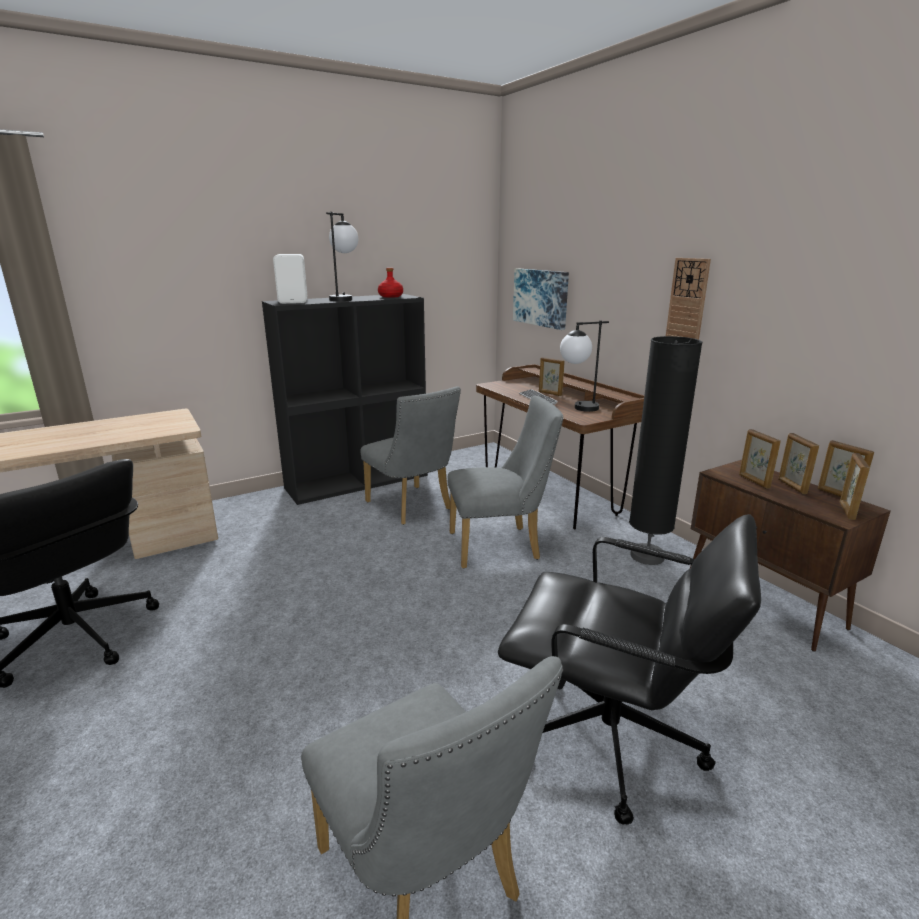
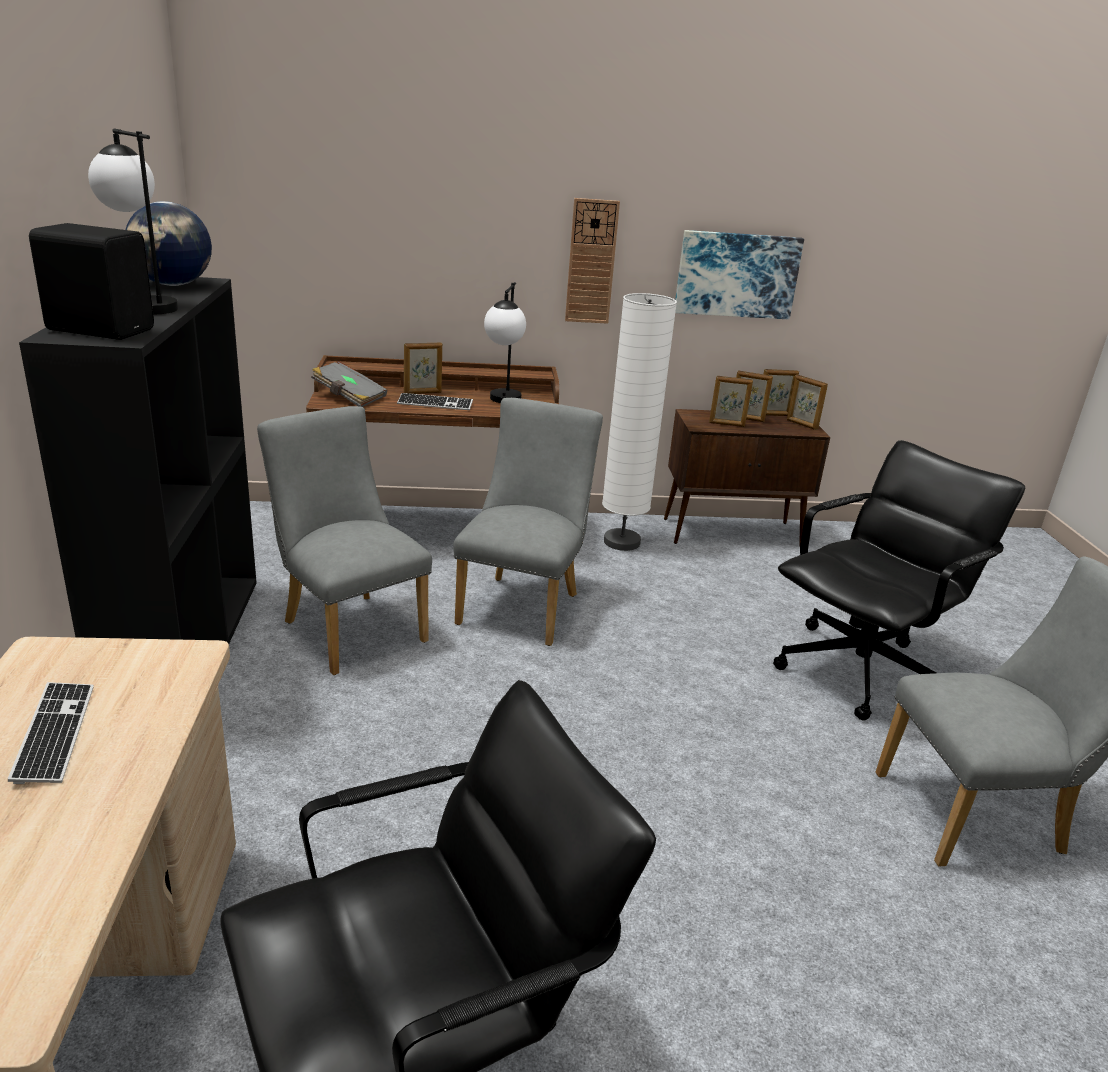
camera: 65 degrees left, 5 degrees up
white speaker [273,254,307,304] -> black speaker [29,223,154,340]
grey chair [360,386,461,525] -> grey chair turned 120 degrees counterclockwise [257,406,432,675]
red bottle [378,268,403,298] -> globe [126,201,212,286]
picture [513,268,569,330] -> picture moved to [675,230,804,320]
black floor lamp [629,336,702,565] -> white floor lamp [602,293,677,551]
none -> keyboard [8,682,94,784]
none -> grey book [311,361,387,407]

